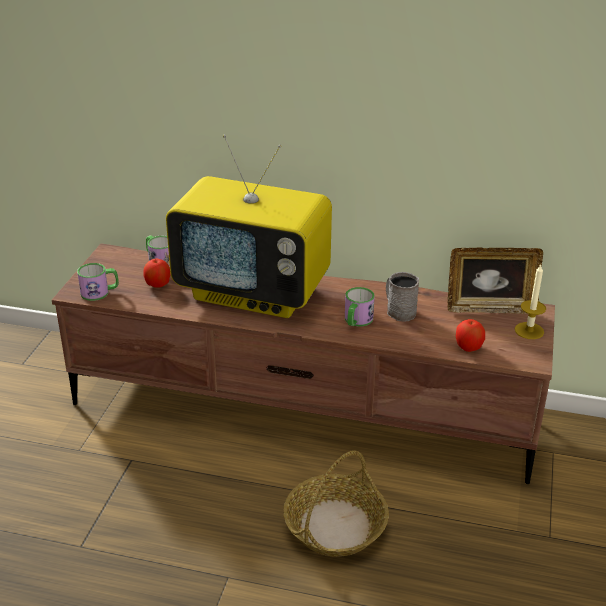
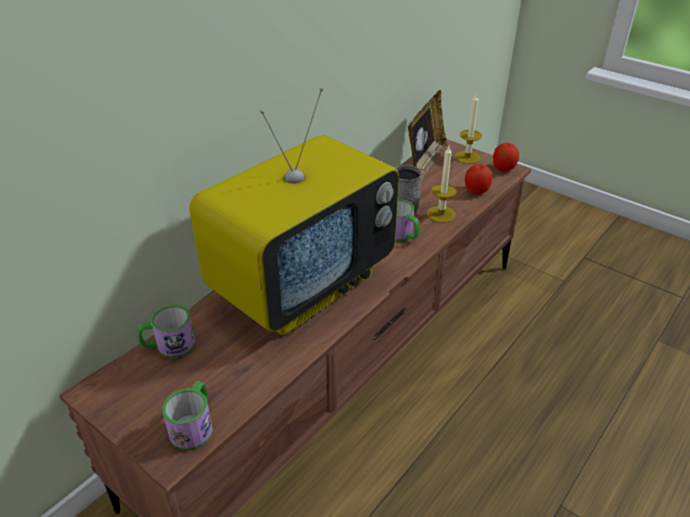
camera: 65 degrees left, 5 degrees up
apple [144,259,170,288] -> apple moved to [493,143,519,171]
basket [283,450,389,557] -> none
none -> candle [427,146,457,223]

